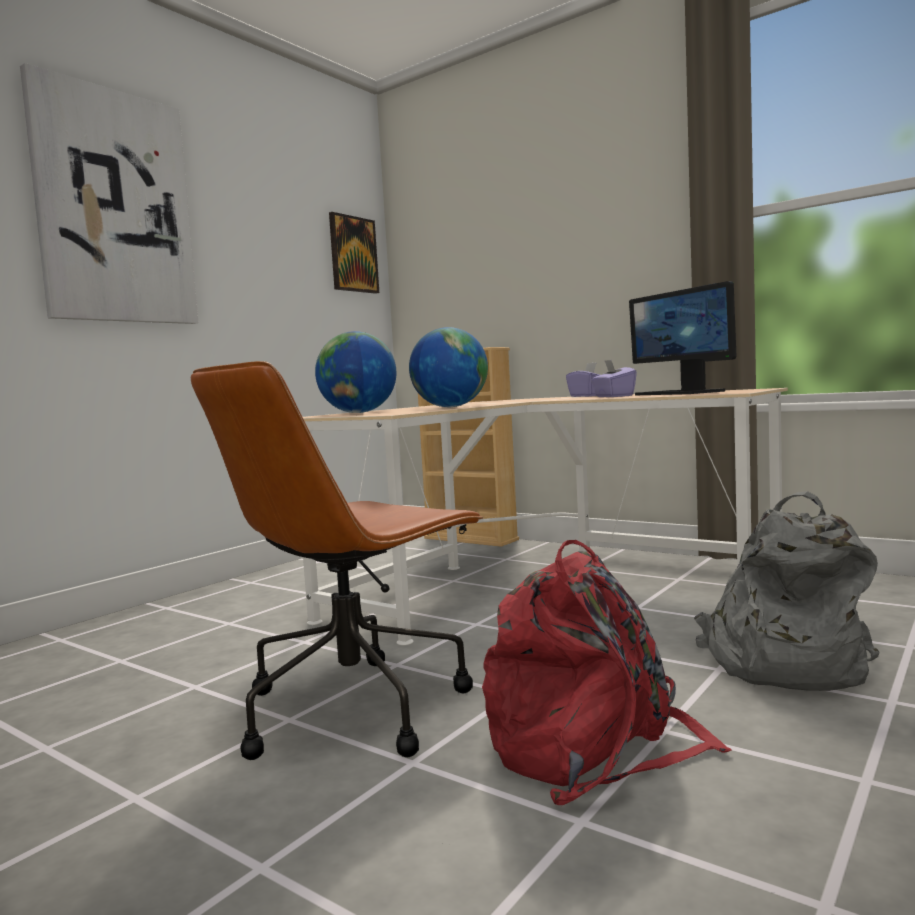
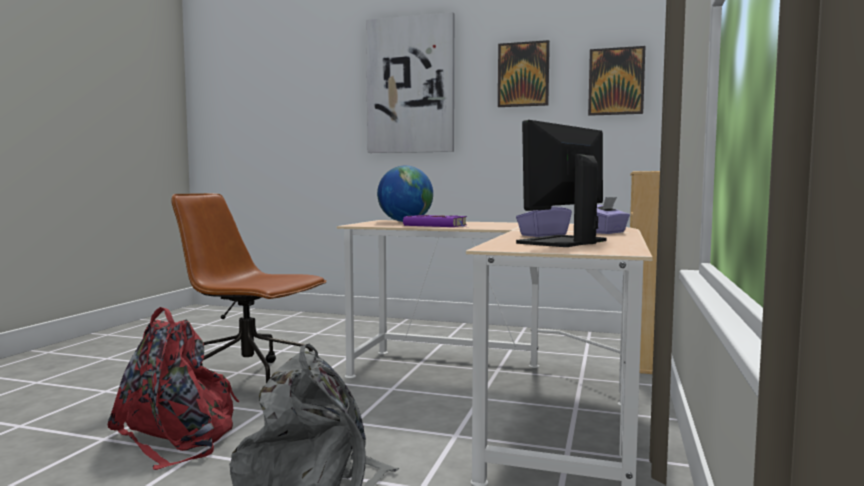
camera: 70 degrees right, 0 degrees up
globe [409,327,488,407] -> purple book [403,215,467,227]
none -> picture [498,40,550,107]

